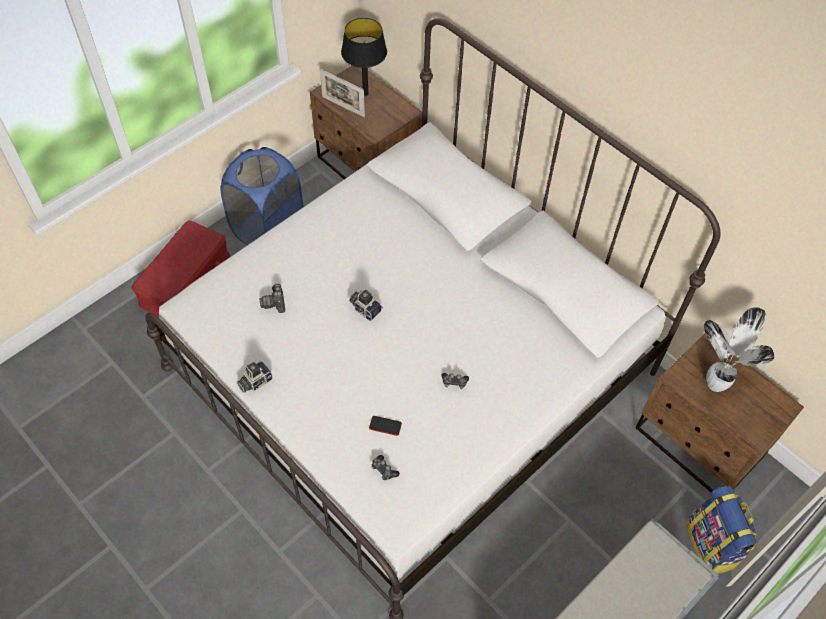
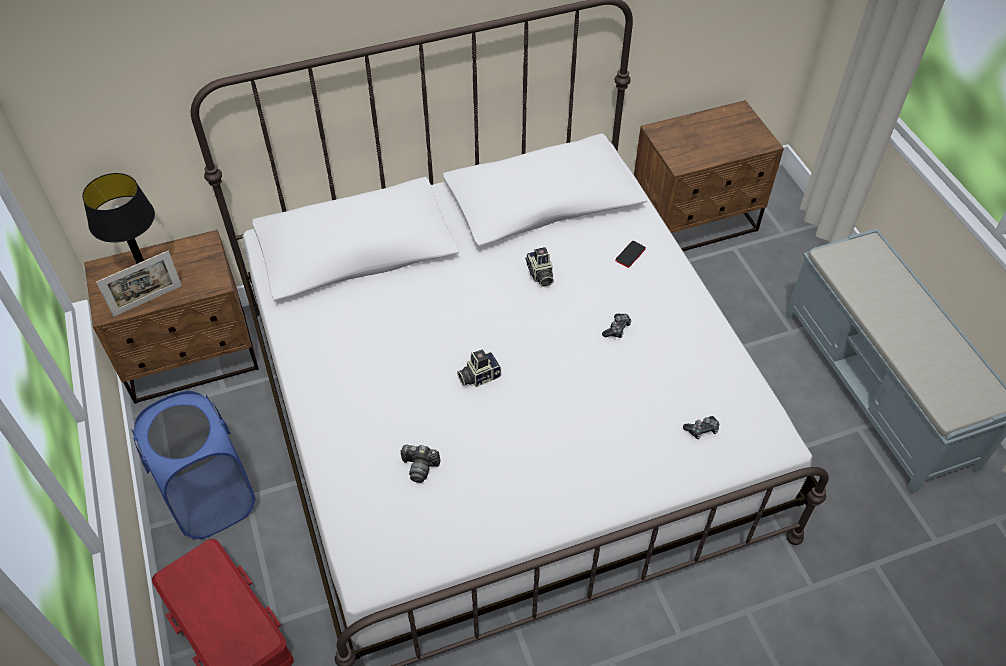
camera: 65 degrees left, 5 degrees down
camera [237,361,273,393] -> camera moved to [525,247,554,287]
phone [369,416,402,436] -> phone moved to [615,241,646,268]
backpack [686,486,757,574] -> none
potted plant [704,307,774,392] -> none

